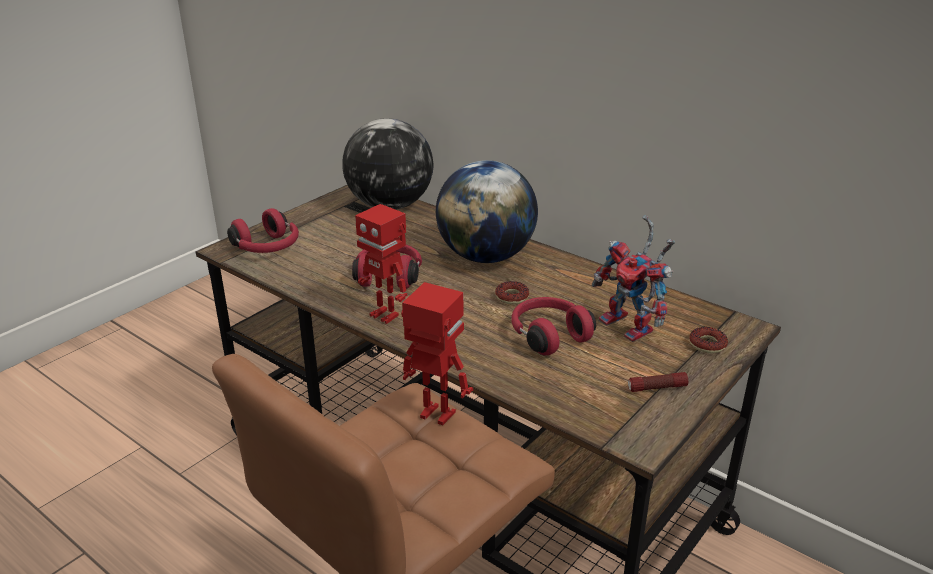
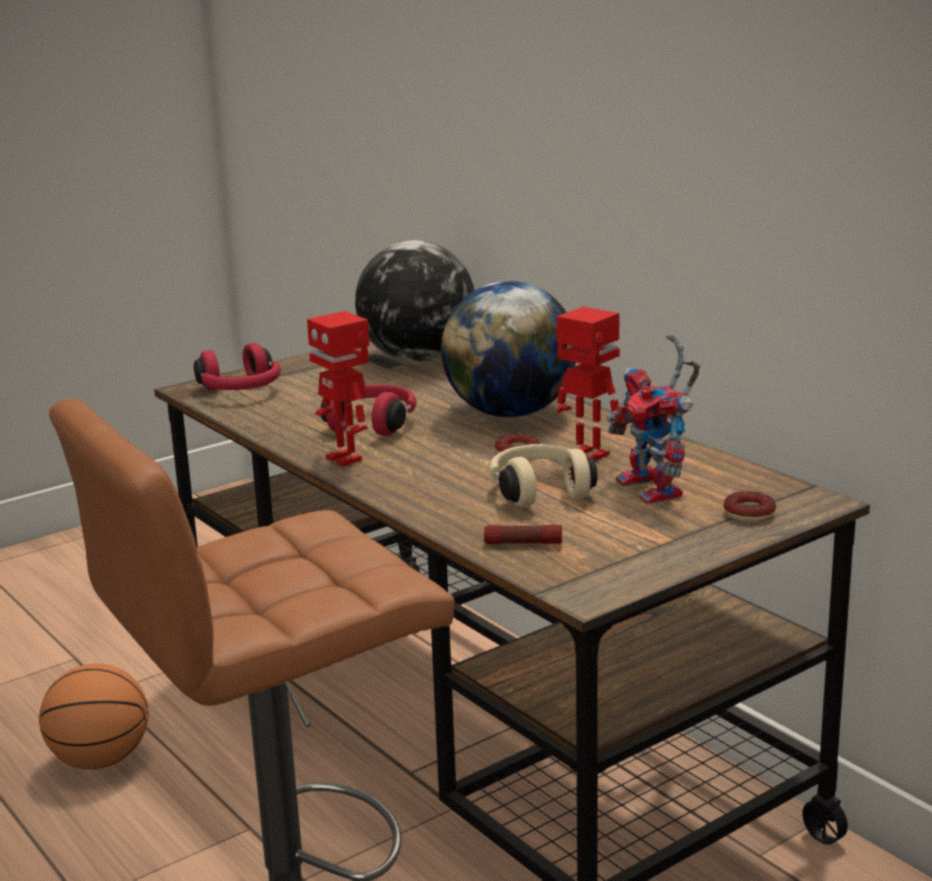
camera: 15 degrees right, 10 degrees down
toy robot [401,282,473,425] -> toy robot moved to [556,306,620,461]
red headphones [511,297,596,356] -> beige headphones [489,444,598,507]
flashlight [628,372,688,392] -> flashlight moved to [484,525,562,544]
none -> basketball [39,664,149,769]

